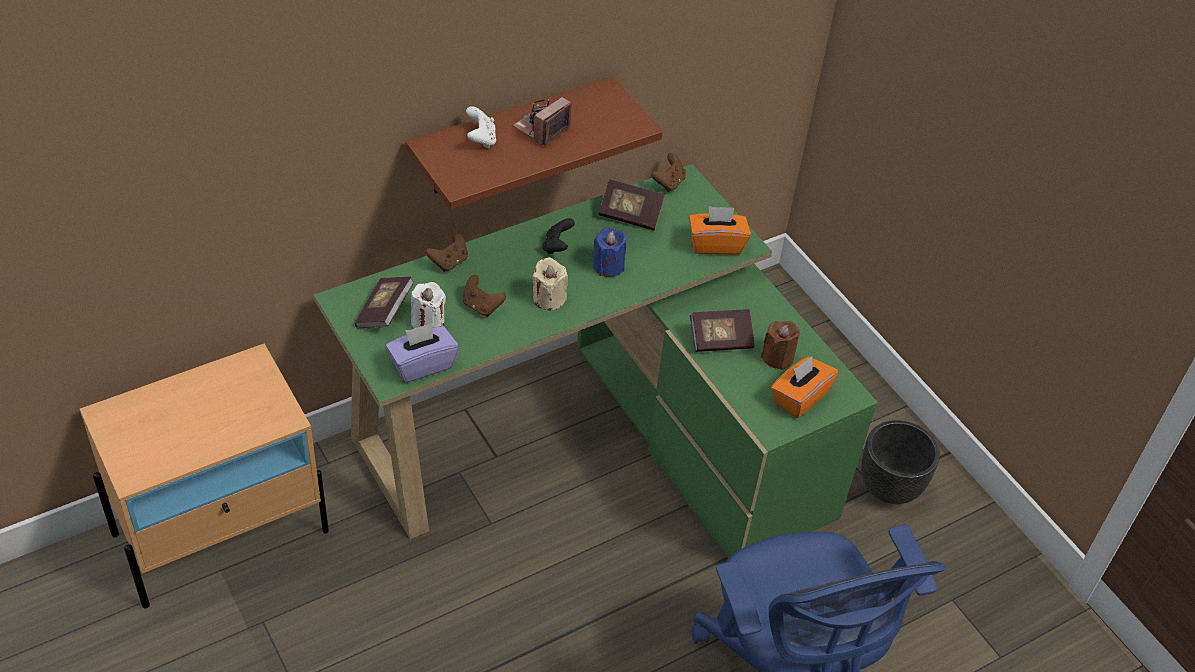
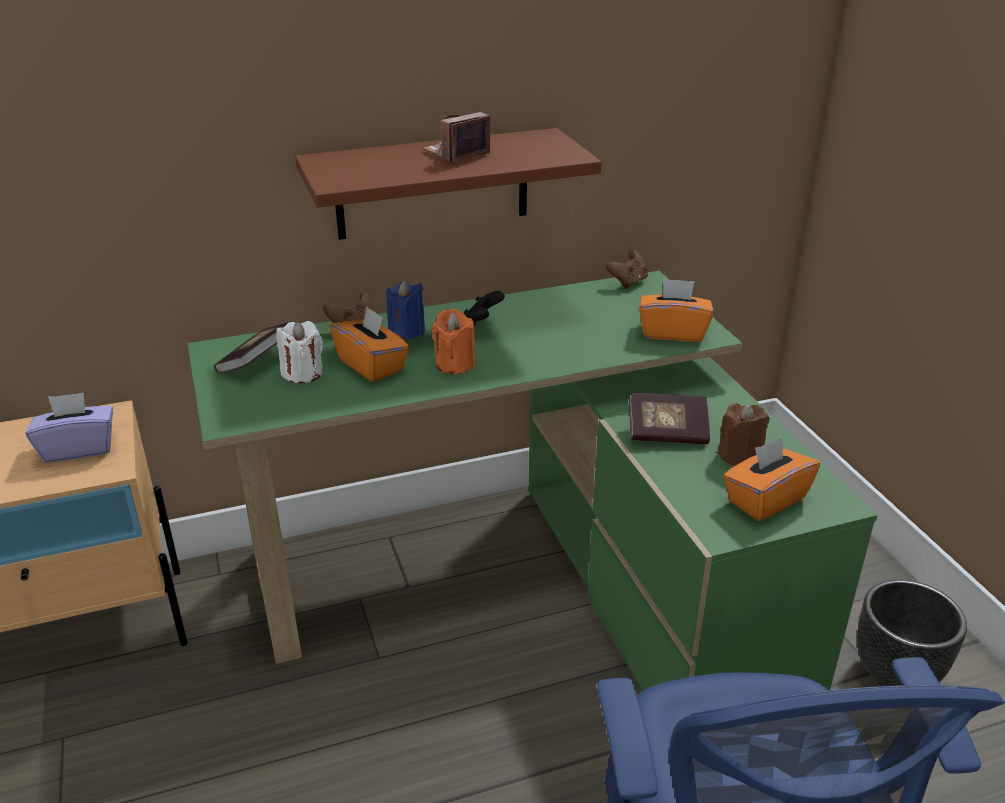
camera: 15 degrees right, 15 degrees down
purple tissue box [386,323,459,383] -> purple tissue box moved to [26,392,113,463]
brown game controller [463,275,506,317] -> orange tissue box [330,306,410,382]
white game controller [466,106,496,148] -> none
beige candle [532,258,568,311] -> orange candle [432,309,476,374]
blue candle [593,228,626,277] -> blue candle moved to [386,280,425,339]
book [599,179,665,231] -> none

